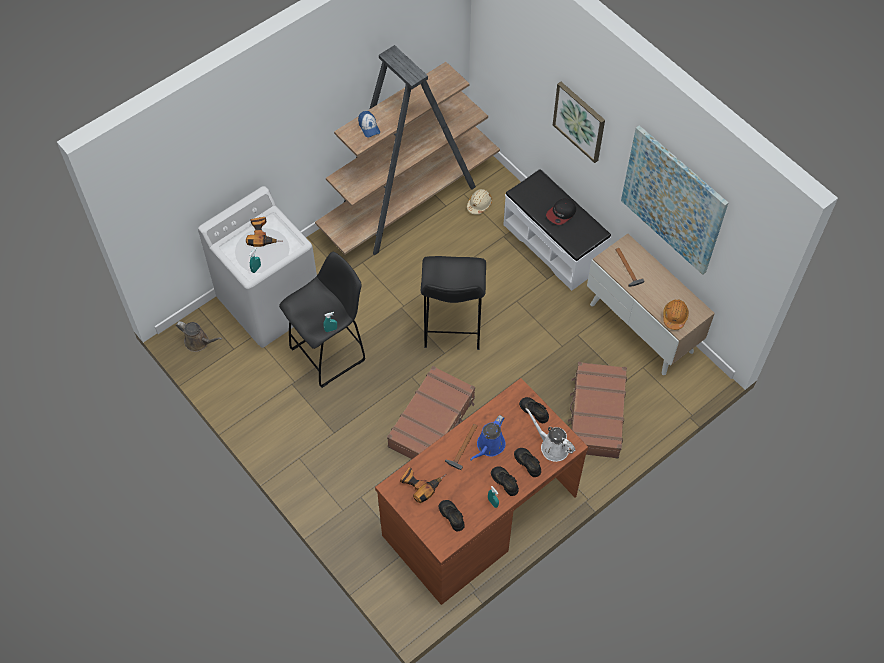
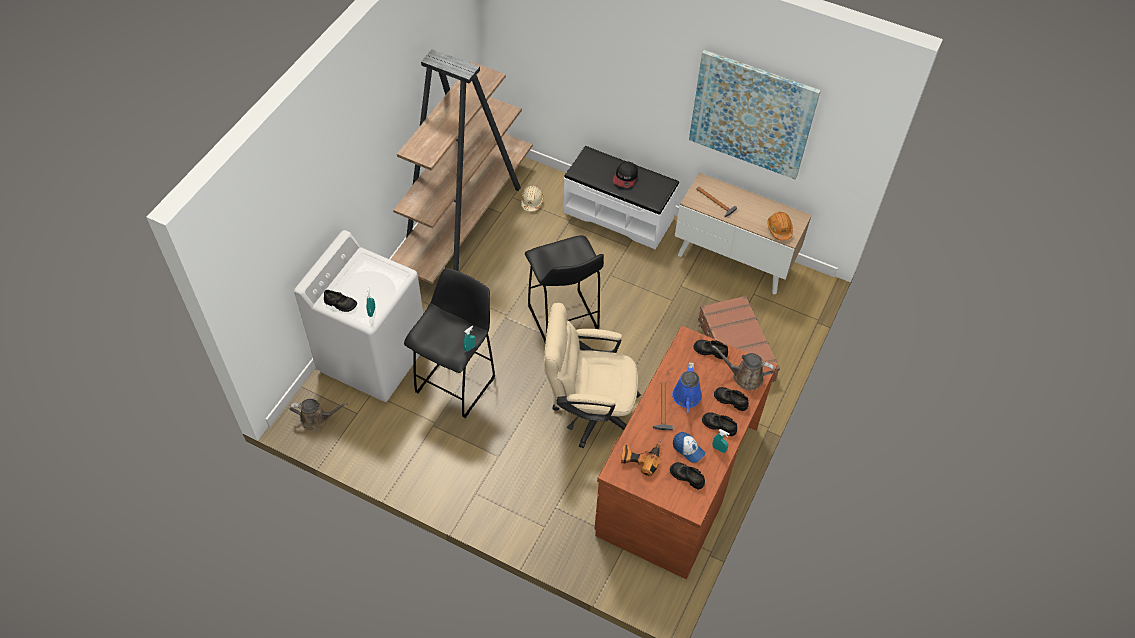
camera: 25 degrees left, 5 degrees down
power drill [246,217,283,247] -> none
cap [358,111,380,138] -> cap moved to [673,432,706,463]
brown suitcase [387,366,475,459] -> beige office chair [544,303,641,448]
white watering can [526,408,575,462] -> brown watering can [712,345,775,390]
picture [553,82,605,163] -> none
none -> black shoe [324,290,357,312]

